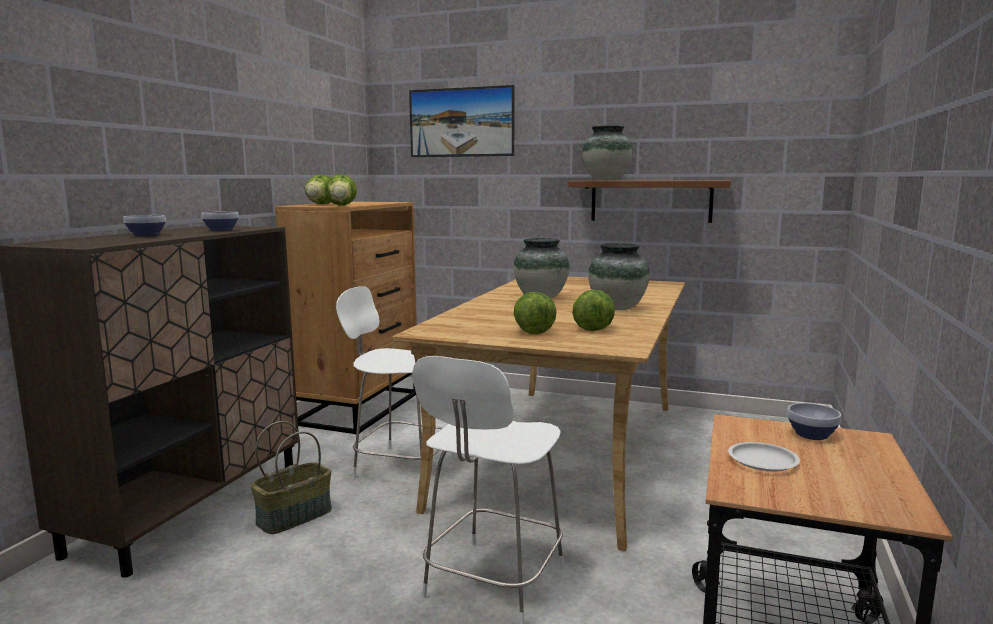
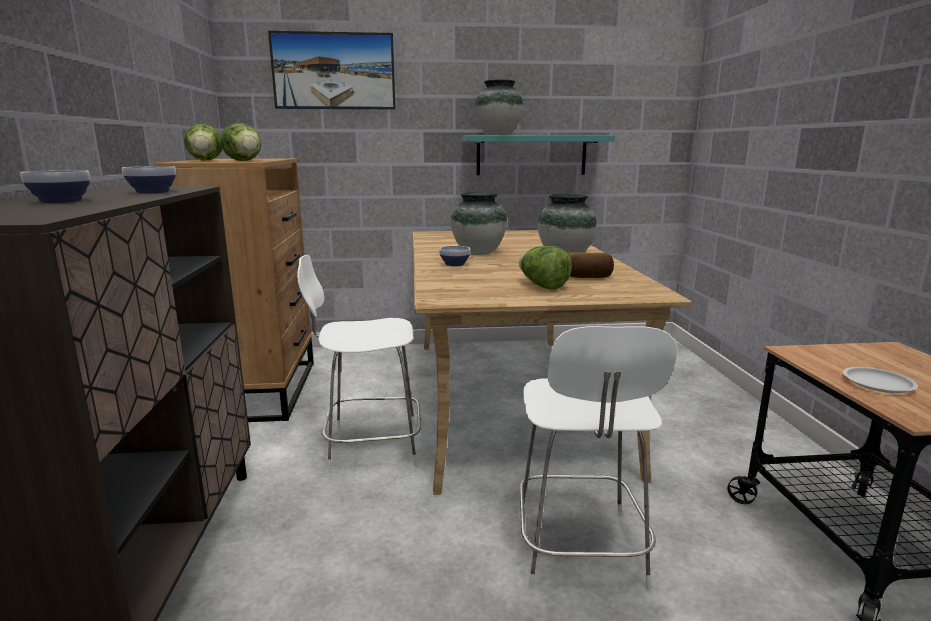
camera: 25 degrees left, 5 degrees up
basket [251,421,332,534] -> none
brown shelf [567,180,731,223] -> turquoise shelf [463,135,615,175]
lettuce [572,289,615,331] -> bread [567,252,614,278]
bowl [787,403,841,440] -> bowl moved to [439,246,471,266]

